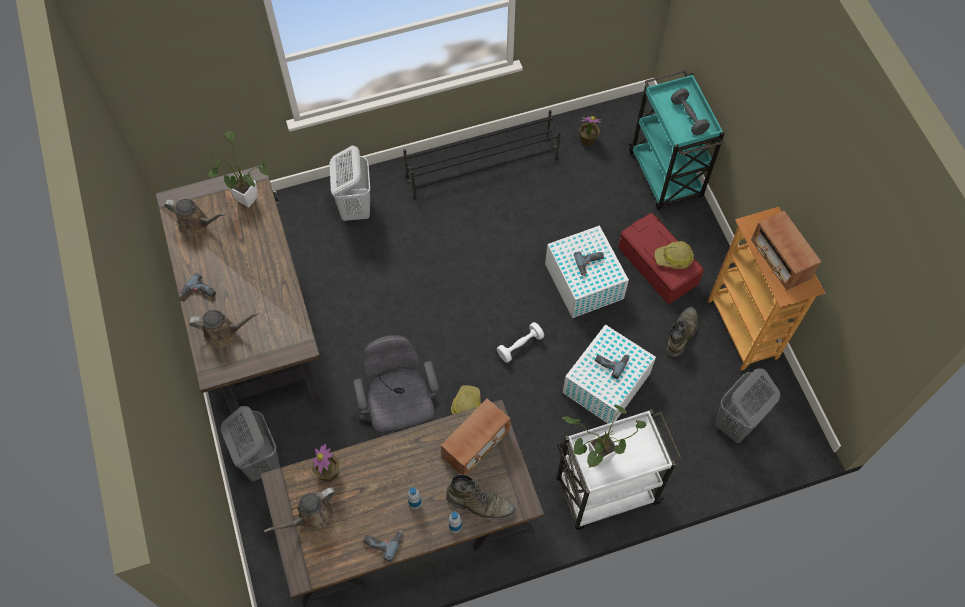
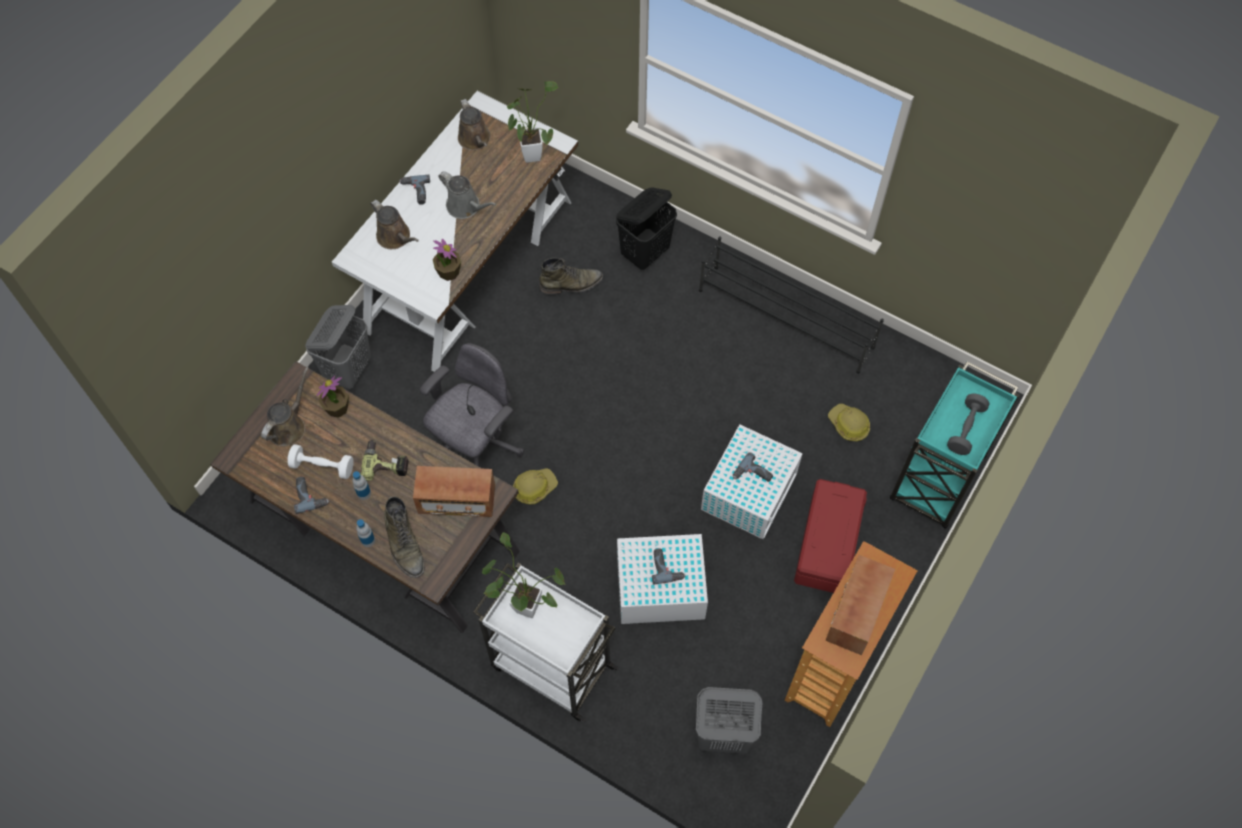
camera: 50 degrees right, 0 degrees up
brown desk [156,165,322,425] -> white desk [332,91,578,372]
brown watering can [264,487,336,532] -> brown watering can turned 105 degrees clockwise [261,367,309,446]
white laundry basket [329,146,371,221] -> black laundry basket [616,188,677,270]
white dumbbell [497,322,544,363] -> white dumbbell moved to [287,444,354,479]
potted plant [579,116,601,146] -> potted plant moved to [433,239,461,281]
hard hat [655,241,694,269] -> hard hat moved to [828,404,870,441]
green boot [667,307,698,357] -> green boot moved to [539,258,603,295]
none -> power drill [361,439,409,481]
none -> grey watering can [439,171,496,219]

